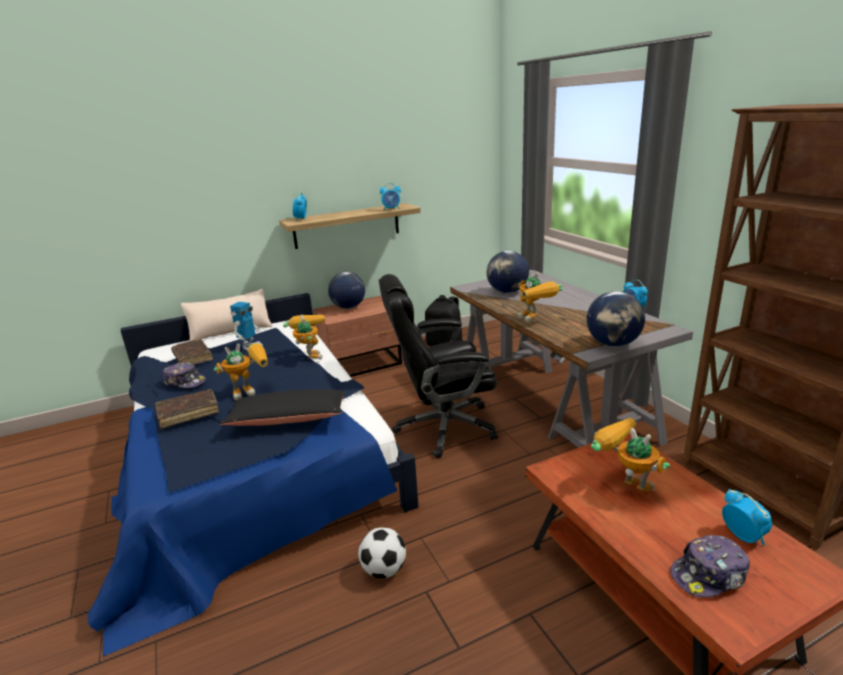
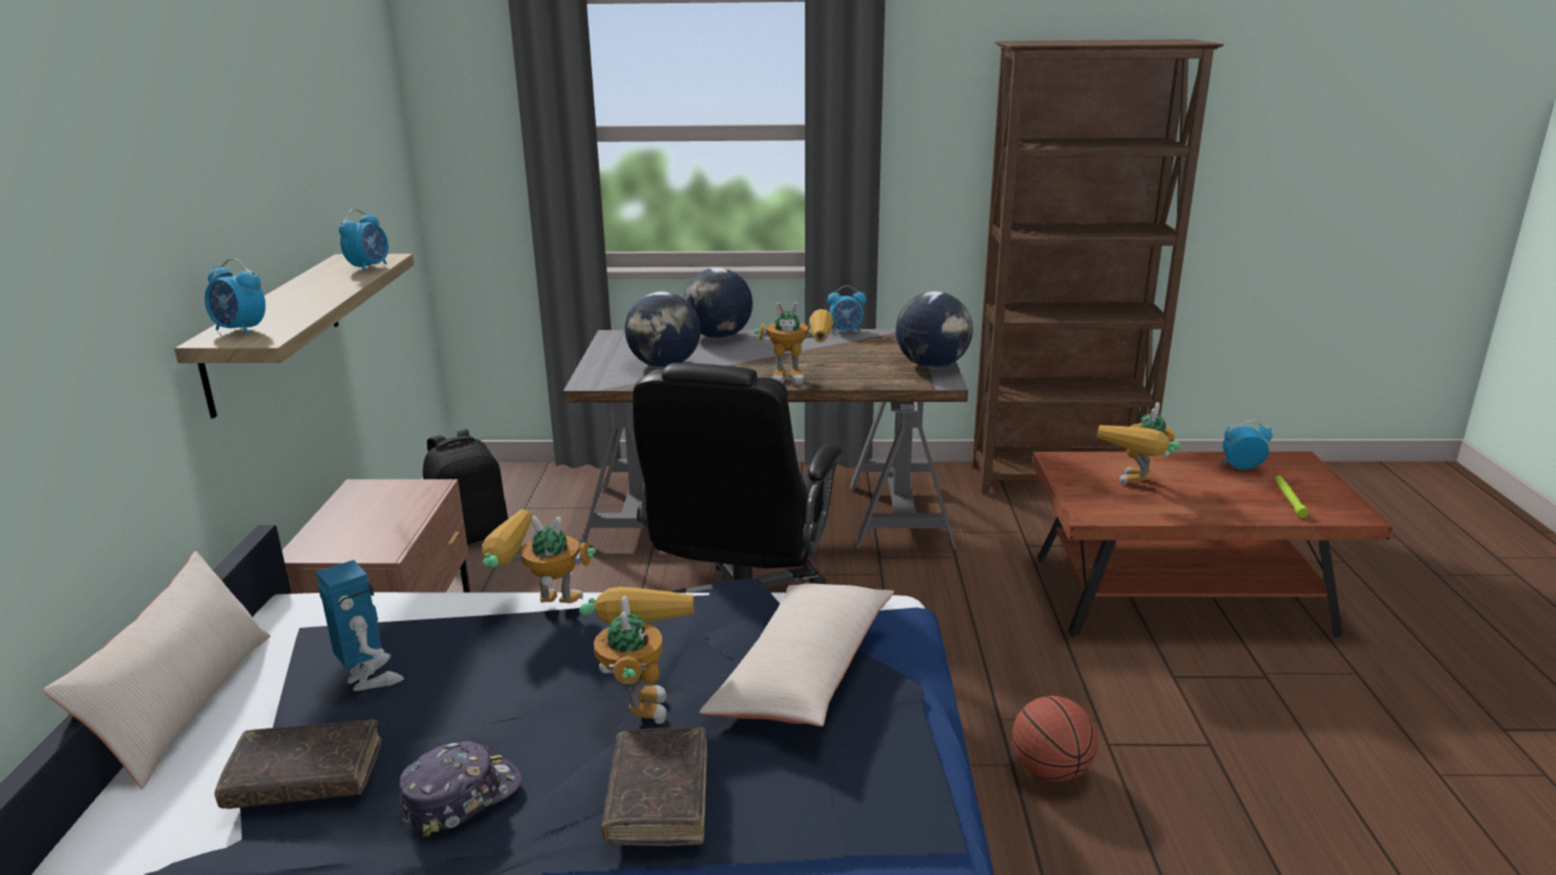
camera: 65 degrees left, 0 degrees up
black pillow [220,389,345,426] -> beige pillow [699,583,894,727]
globe [328,272,365,309] -> globe moved to [683,268,753,339]
football [358,528,406,578] -> basketball [1012,696,1098,782]
toy robot [591,418,670,492] -> toy robot turned 45 degrees counterclockwise [1097,402,1181,485]
cap [670,535,750,597] -> green flashlight [1275,476,1309,518]

